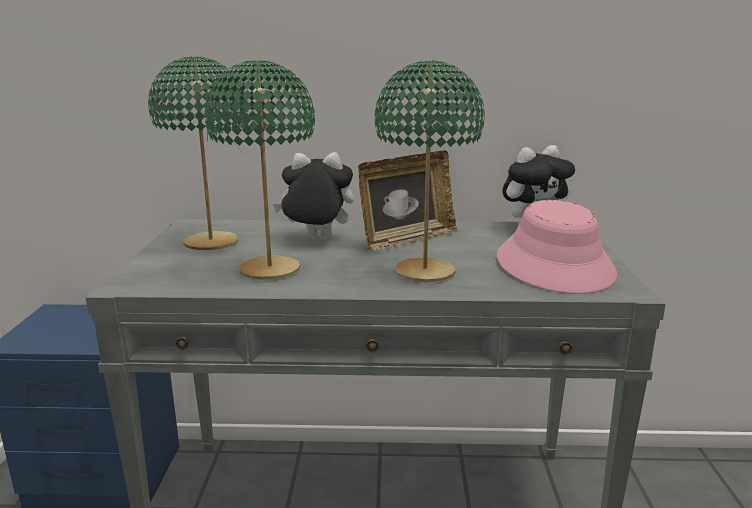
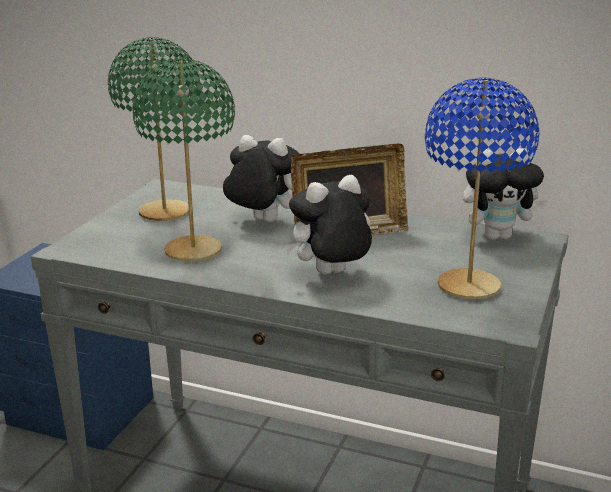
camera: 20 degrees right, 5 degrees up
green table lamp [375,60,485,282] -> plush toy [284,175,372,275]
pink hat [497,200,617,294] -> blue table lamp [425,78,539,299]

